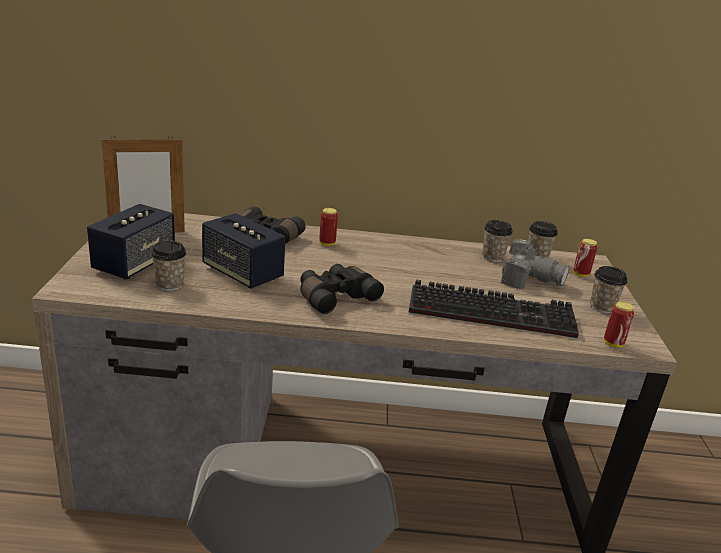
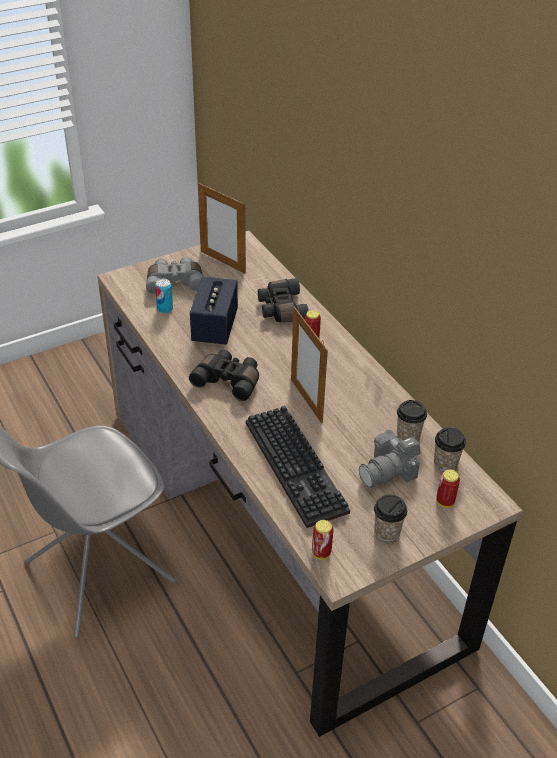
camera: 60 degrees right, 15 degrees up
speaker [87,204,175,279] -> grey binoculars [146,257,203,295]
cup [151,241,186,291] -> can [155,279,173,313]
camera [501,239,569,289] -> camera turned 60 degrees clockwise [359,430,420,488]
none -> picture frame [291,307,328,424]

